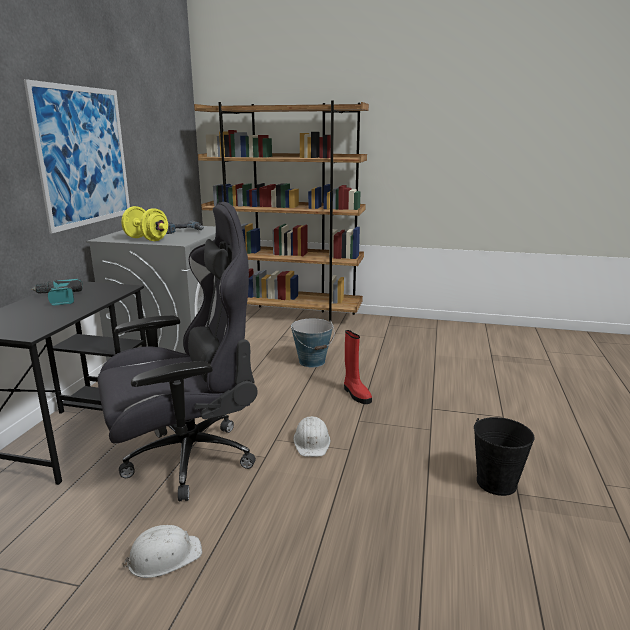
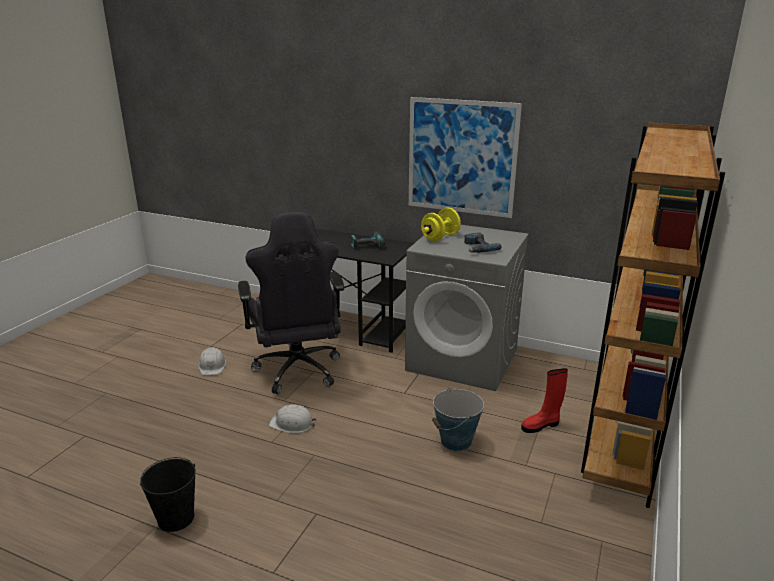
camera: 100 degrees right, 5 degrees up
red boot [344,330,372,404] -> red boot moved to [521,368,568,433]

